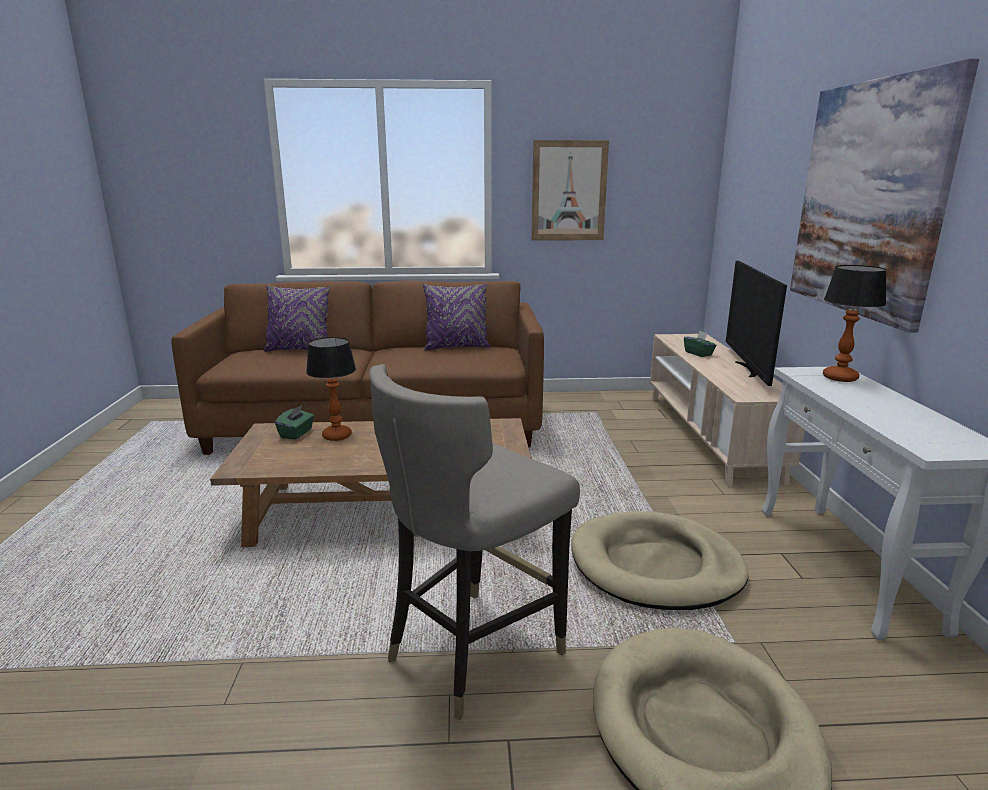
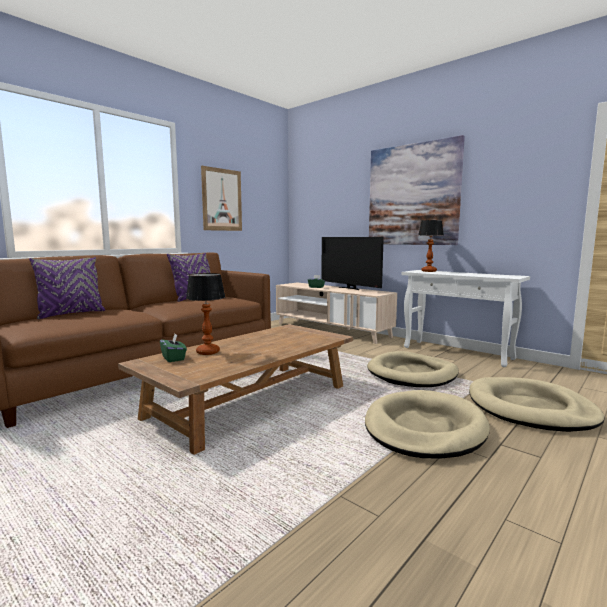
camera: 45 degrees left, 10 degrees down
grey stool [369,364,580,720] -> beige dog bed [365,390,490,458]

